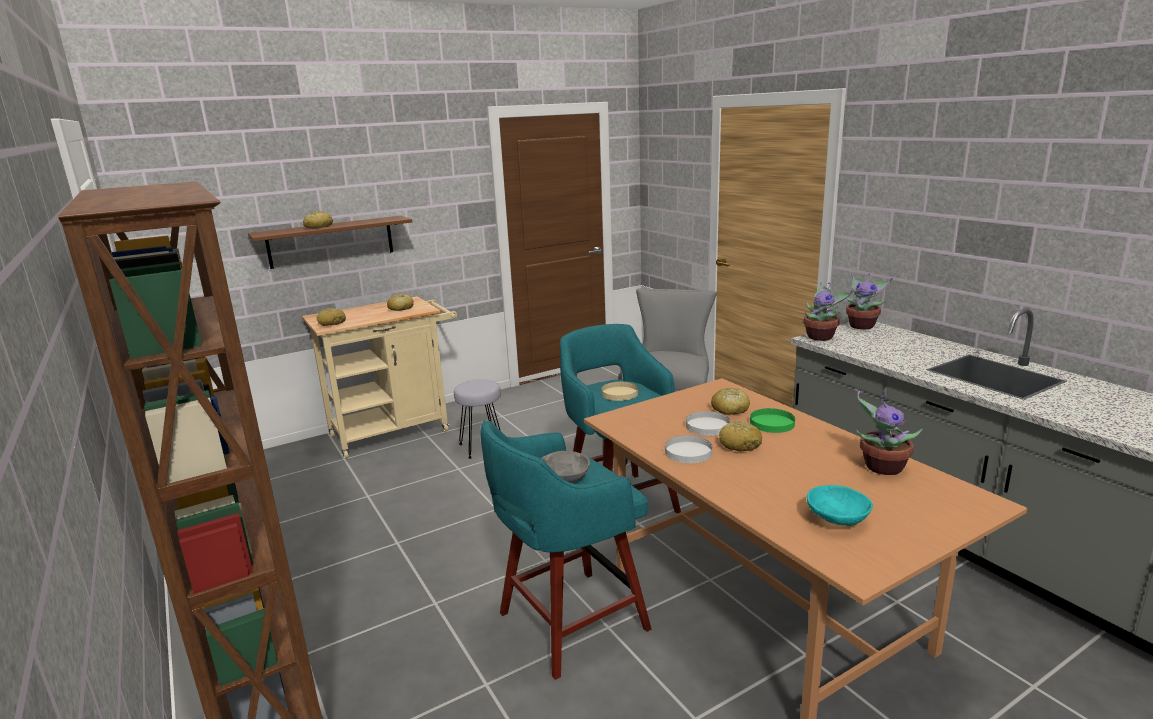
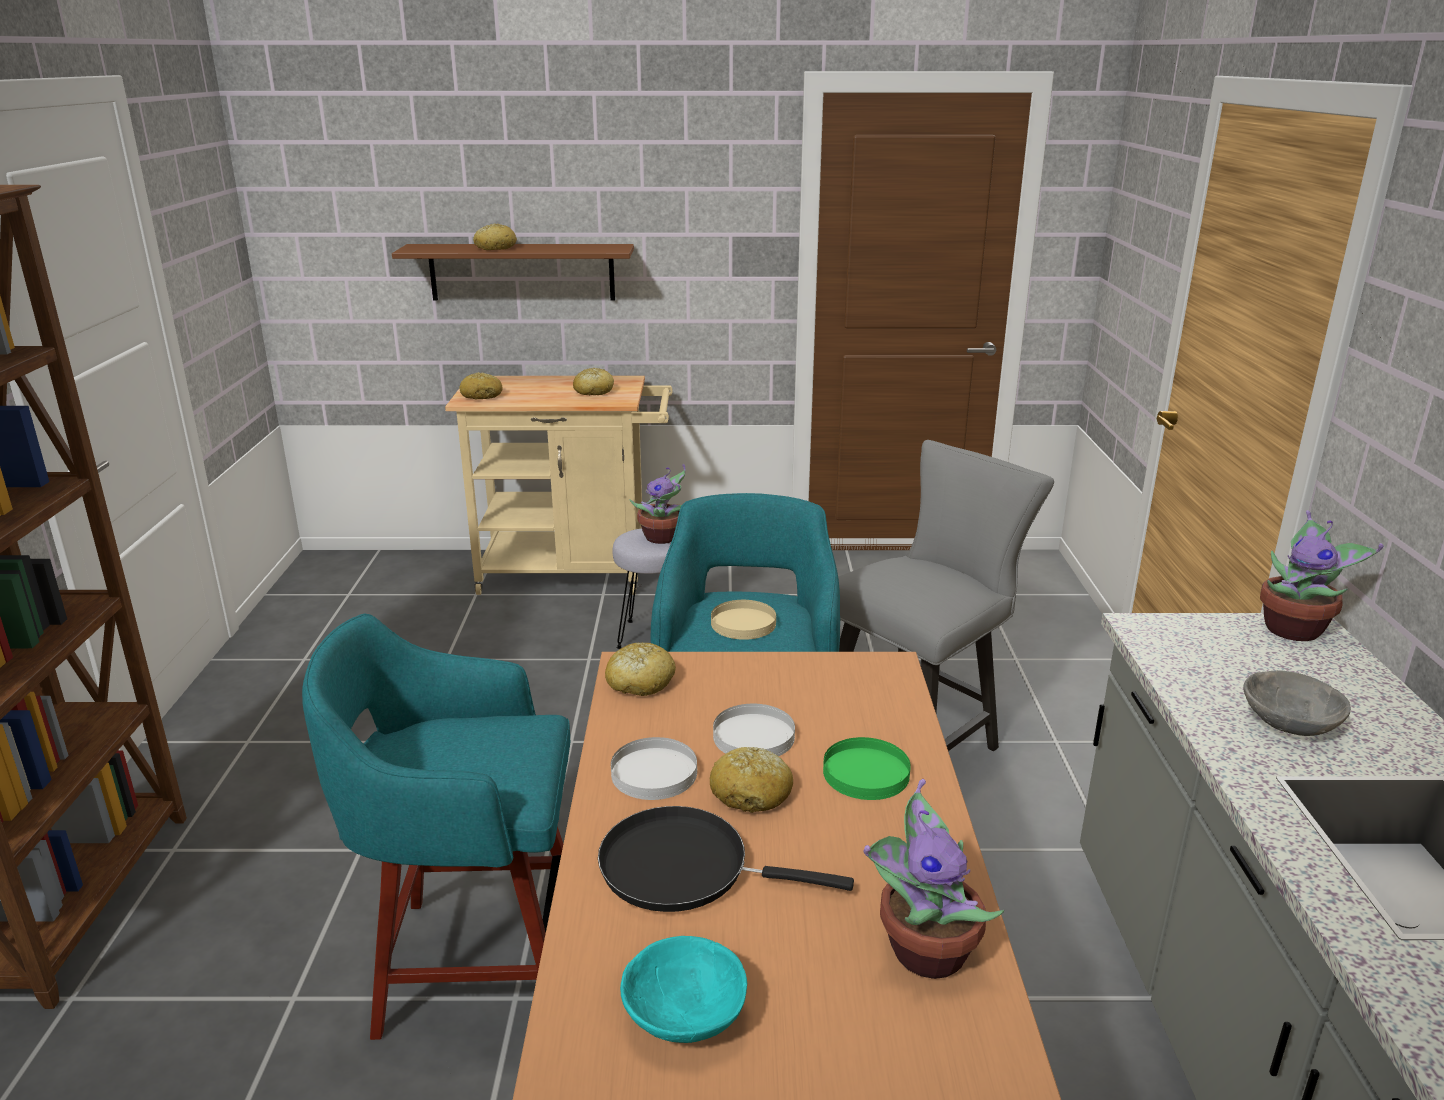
camera: 30 degrees right, 5 degrees up
grey bowl [541,451,590,483] -> grey bowl moved to [1243,670,1351,736]
bread [711,388,750,415] -> bread moved to [605,643,676,696]
potted plant [803,282,853,341] -> potted plant moved to [629,464,685,544]
none -> black frying pan [598,806,854,912]

